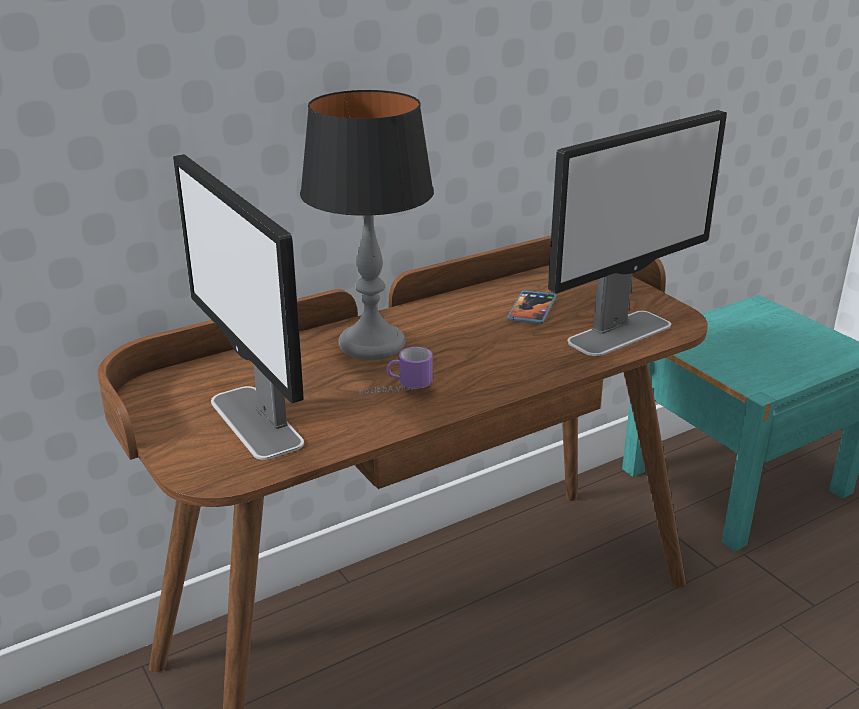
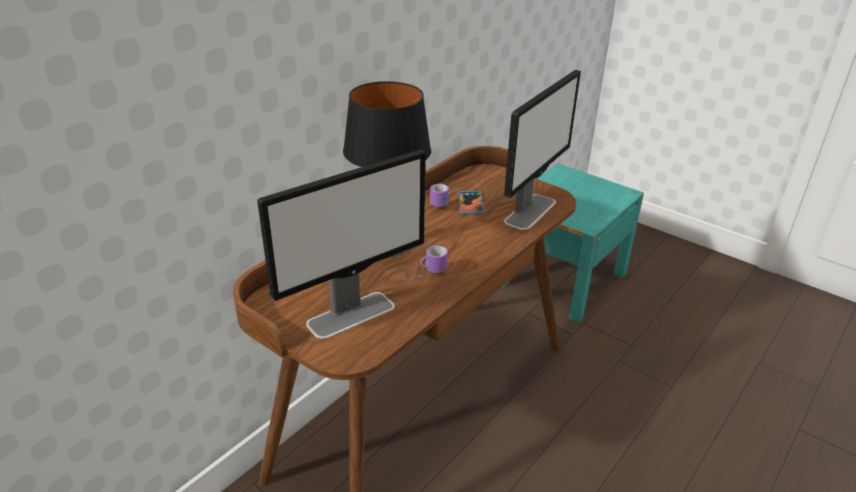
camera: 20 degrees left, 5 degrees up
monitor [173,154,304,460] -> monitor turned 75 degrees counterclockwise [257,150,426,339]
none -> mug [430,184,451,207]

